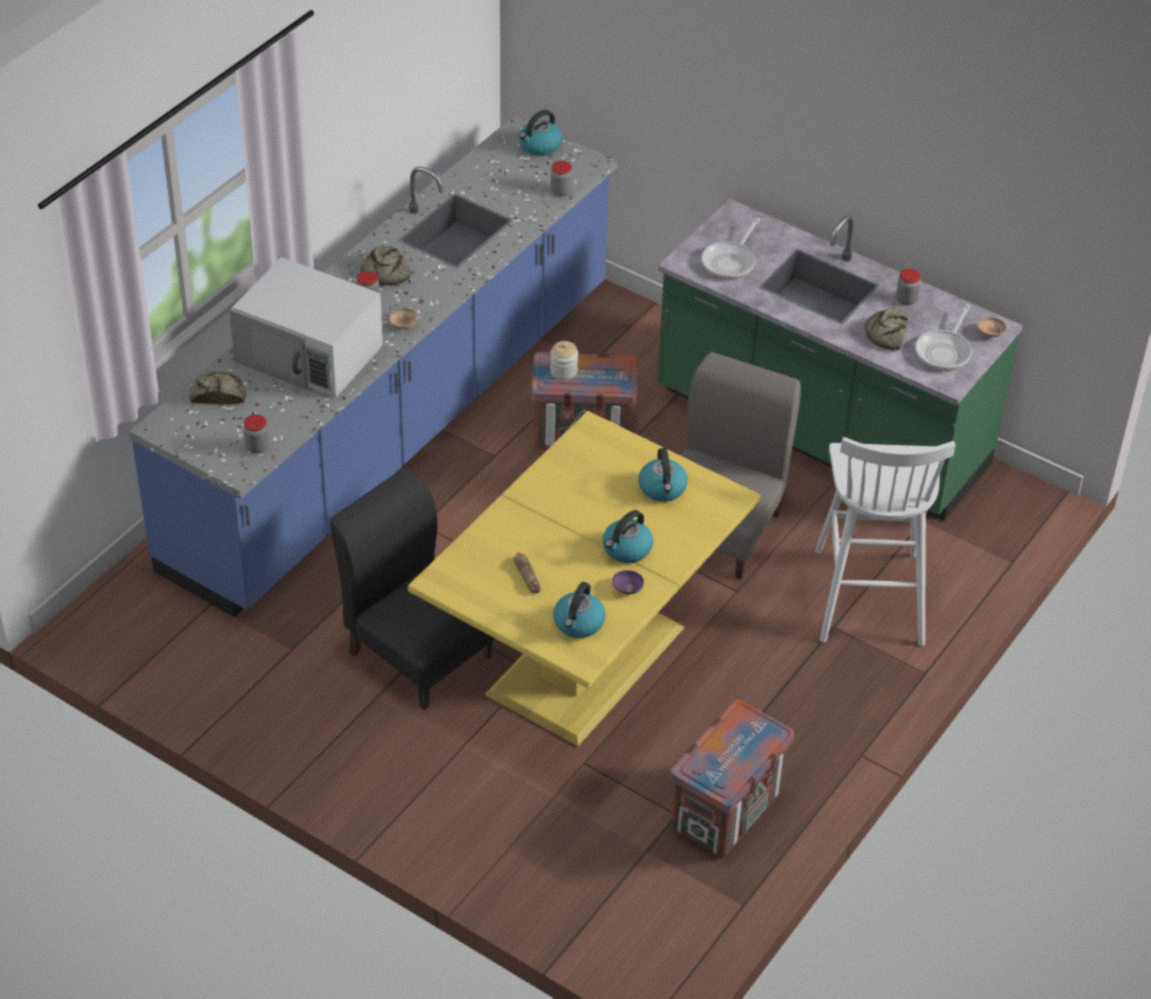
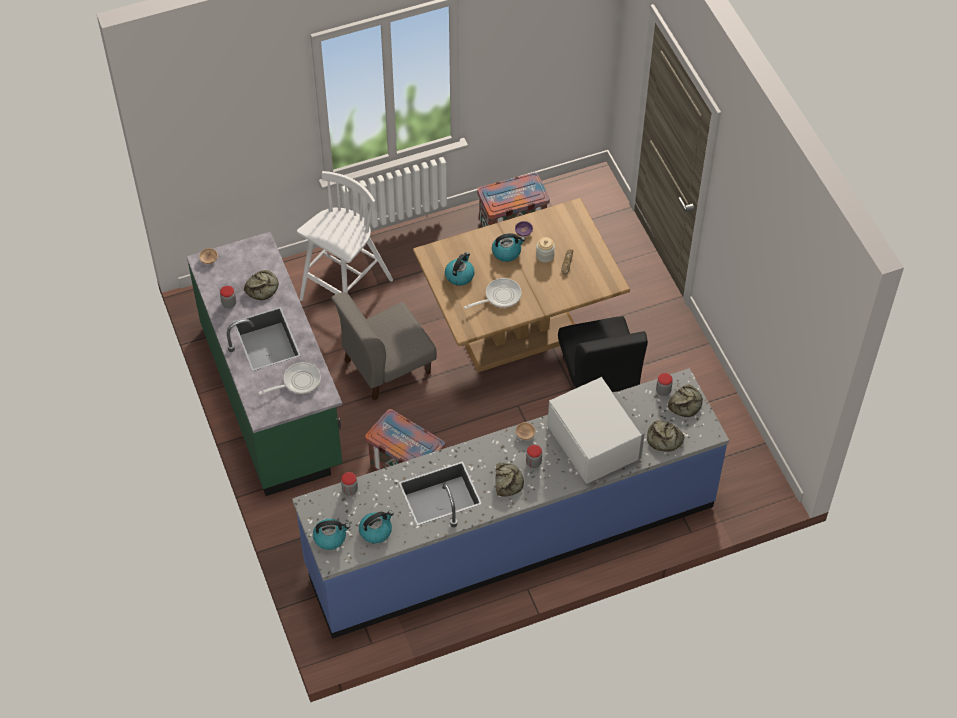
camera: 145 degrees left, 10 degrees up
yellow dining table [408,411,761,746] -> brown dining table [413,198,630,373]
jar [550,341,578,380] -> jar moved to [536,237,555,263]
kettle [553,582,605,638] -> kettle moved to [359,510,394,543]
frying pan [915,304,972,370] -> frying pan moved to [464,278,521,309]
none -> bread [668,385,703,417]

